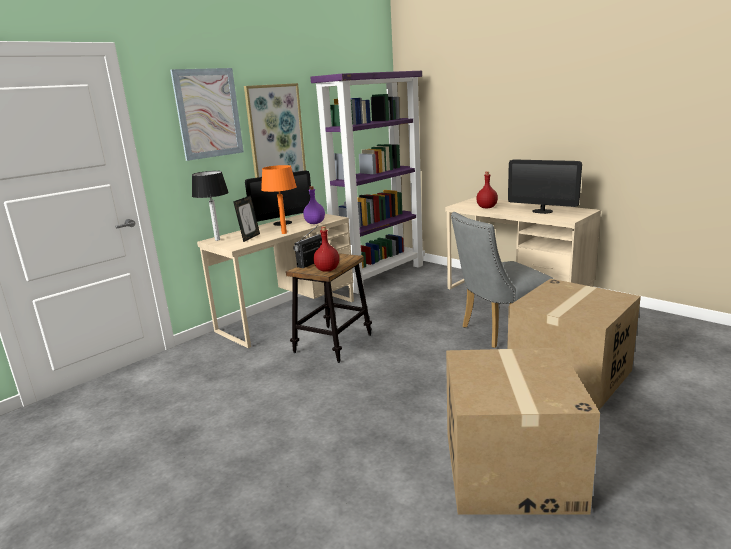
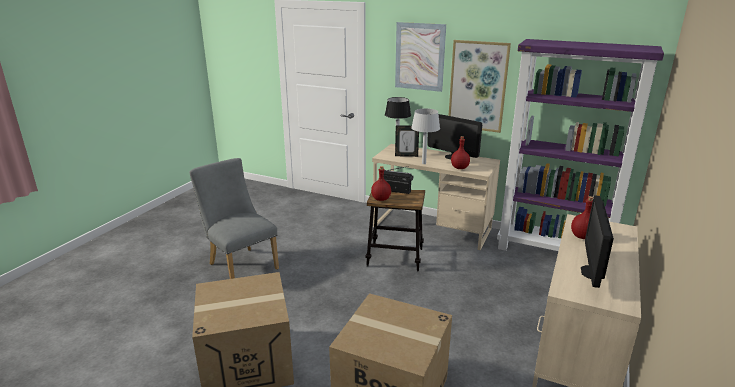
camera: 70 degrees right, 5 degrees up
orange table lamp [261,165,297,234] -> grey table lamp [411,108,440,164]
purple bottle [303,186,325,224] -> red bottle [451,136,470,169]
grey chair [451,212,554,348] -> grey chair moved to [189,158,279,279]

